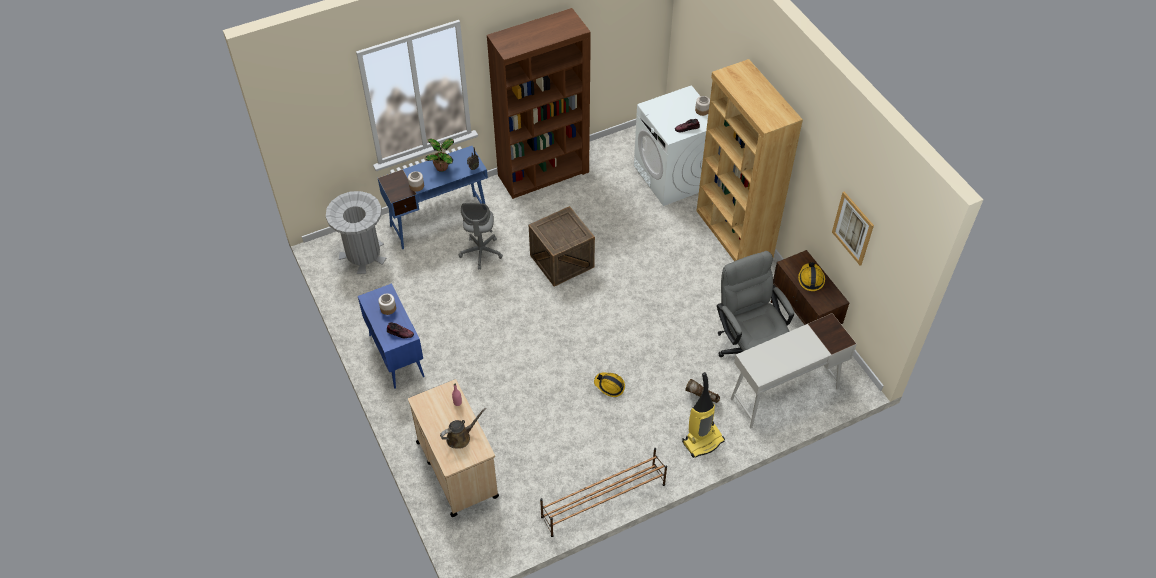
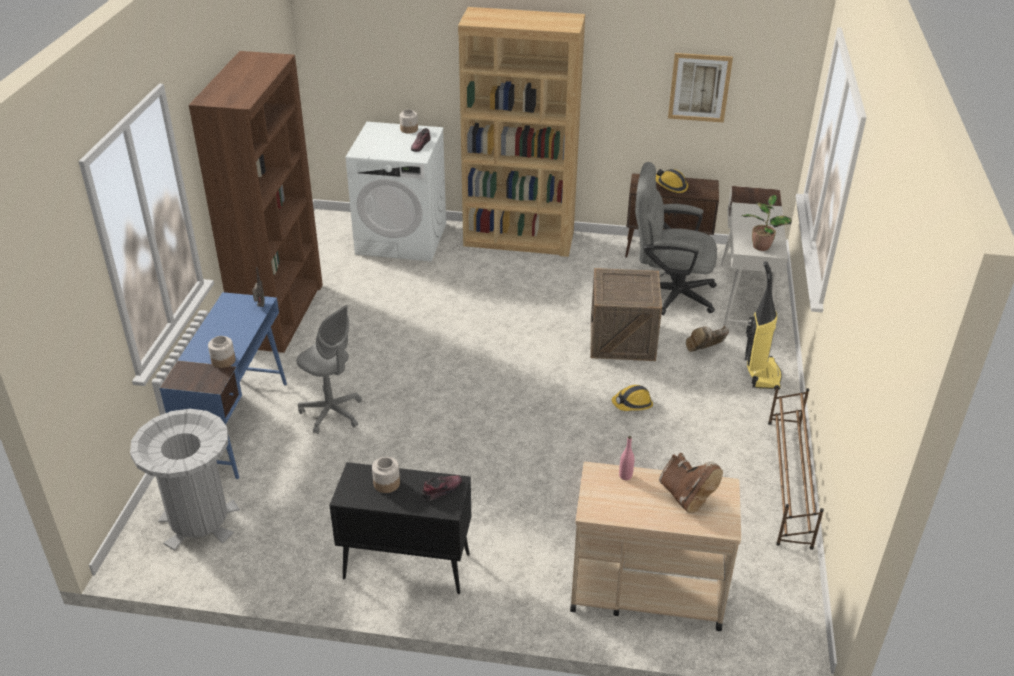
camera: 55 degrees left, 15 degrees down
blue cabinet [358,283,425,389] -> black cabinet [329,462,471,594]
potted plant [425,138,454,172] -> potted plant moved to [741,195,792,251]
brown watering can [440,408,486,449] -> brown boot [659,453,723,513]
crate [529,206,595,287] -> crate moved to [591,268,662,361]

